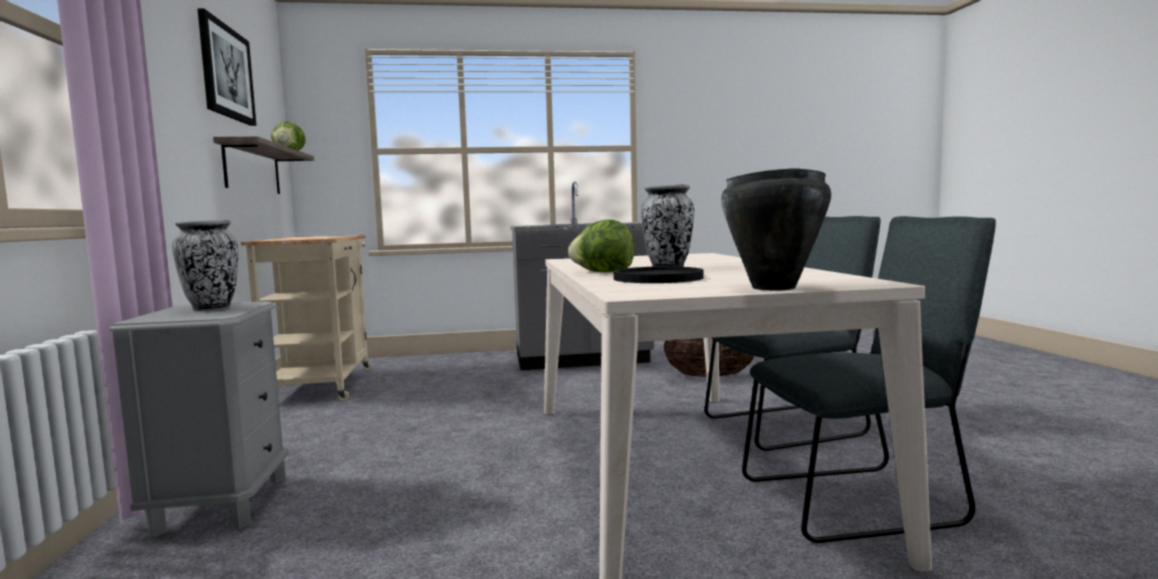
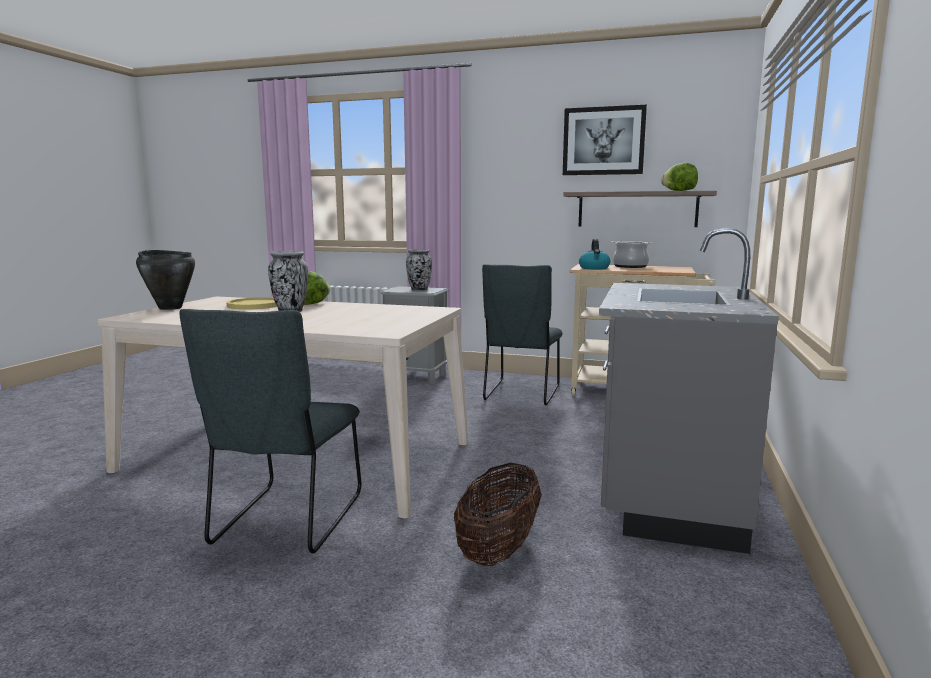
camera: 115 degrees right, 5 degrees up
black plate [613,266,704,283] -> yellow plate [226,297,277,310]
grey chair [742,216,996,543] -> grey chair moved to [482,265,563,406]
none -> kettle [579,239,610,270]
none -> cooking pot [612,241,653,268]

